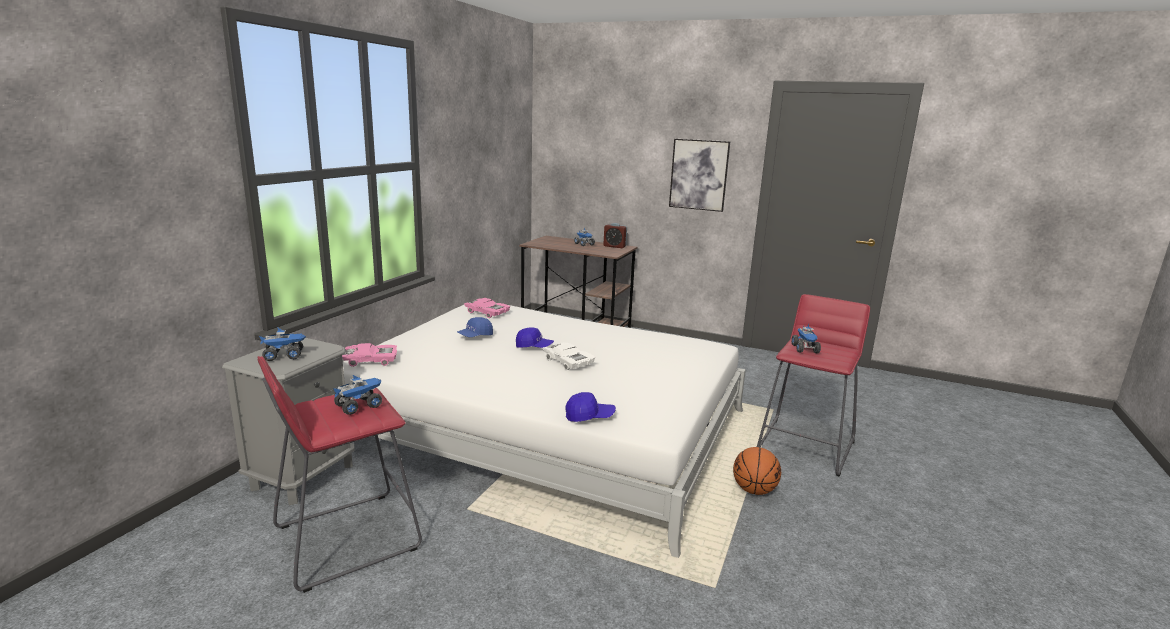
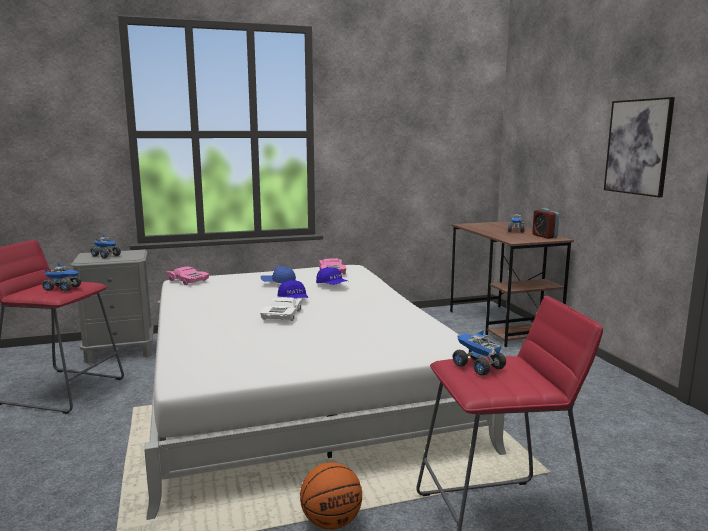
camera: 50 degrees right, 5 degrees down
blue cap [565,392,616,422] -> blue cap moved to [316,267,347,285]
toy truck [792,324,821,353] -> toy truck turned 90 degrees clockwise [452,330,506,375]

